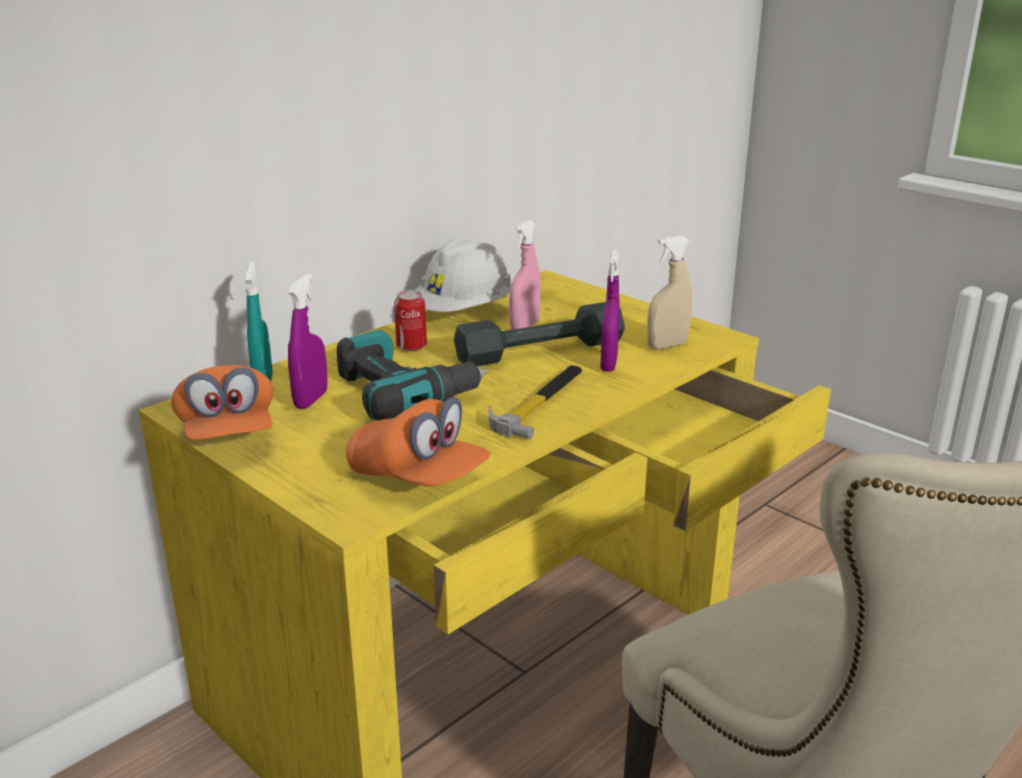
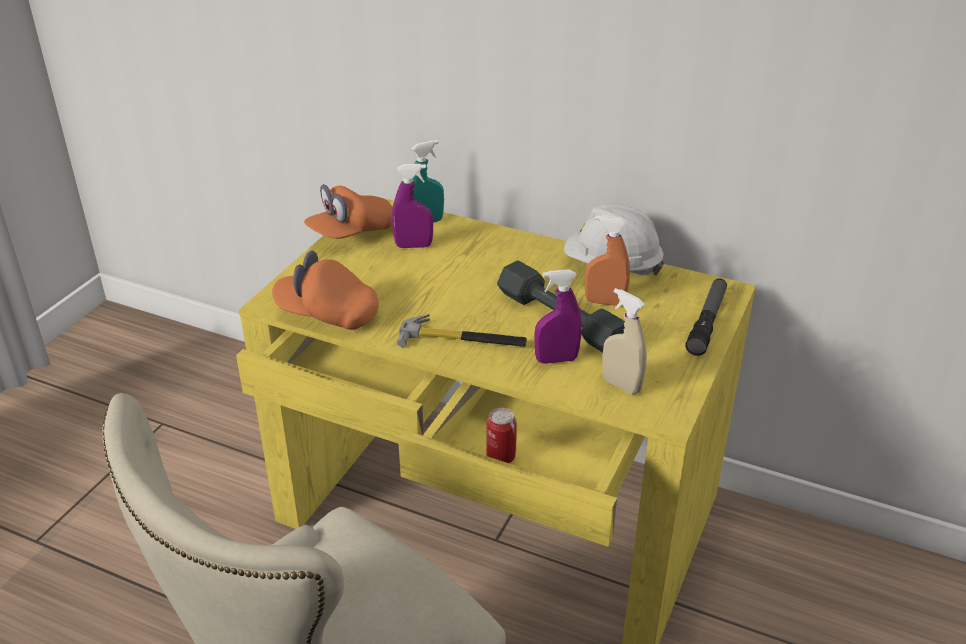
camera: 70 degrees right, 10 degrees up
power drill [337,330,489,420] -> none
orange cap [346,397,491,486] -> orange cap turned 90 degrees clockwise [272,251,379,330]
can [394,290,427,351] -> can moved to [486,408,517,463]
pink spray bottle [509,220,541,330] -> orange spray bottle [585,215,630,306]
none -> flashlight [685,279,727,356]

